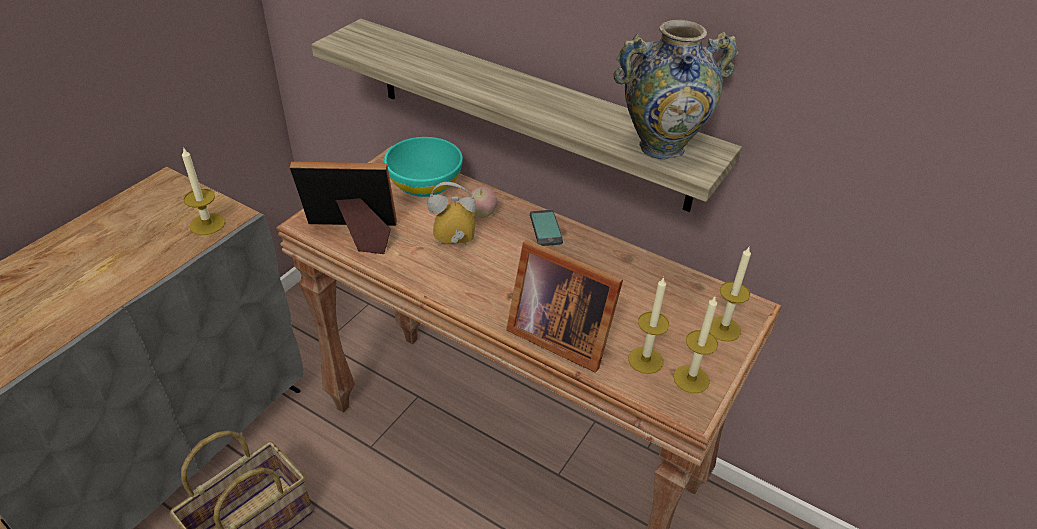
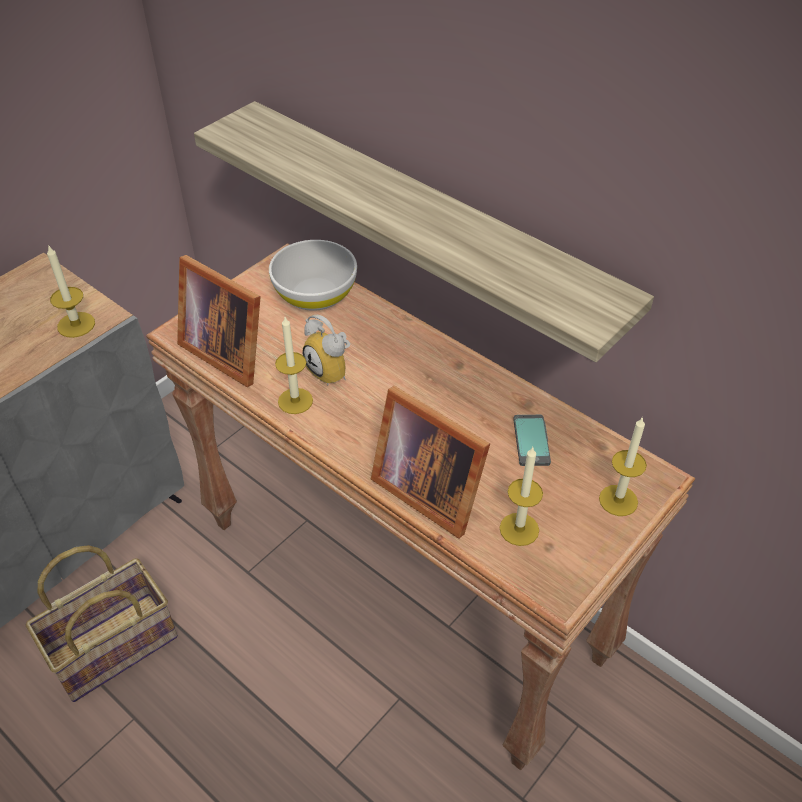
camera: 10 degrees right, 5 degrees up
picture frame [289,161,397,254] -> picture frame turned 150 degrees counterclockwise [177,255,261,387]
turquoise bowl [384,137,463,197] -> white bowl [269,240,357,311]
alarm clock [427,182,476,246] -> alarm clock turned 135 degrees counterclockwise [302,315,350,386]
apple [469,187,497,218] -> none
phone [530,210,563,246] -> phone moved to [513,415,551,466]
vase [613,20,739,160] -> none
candle [673,297,718,393] -> candle moved to [275,317,313,414]

